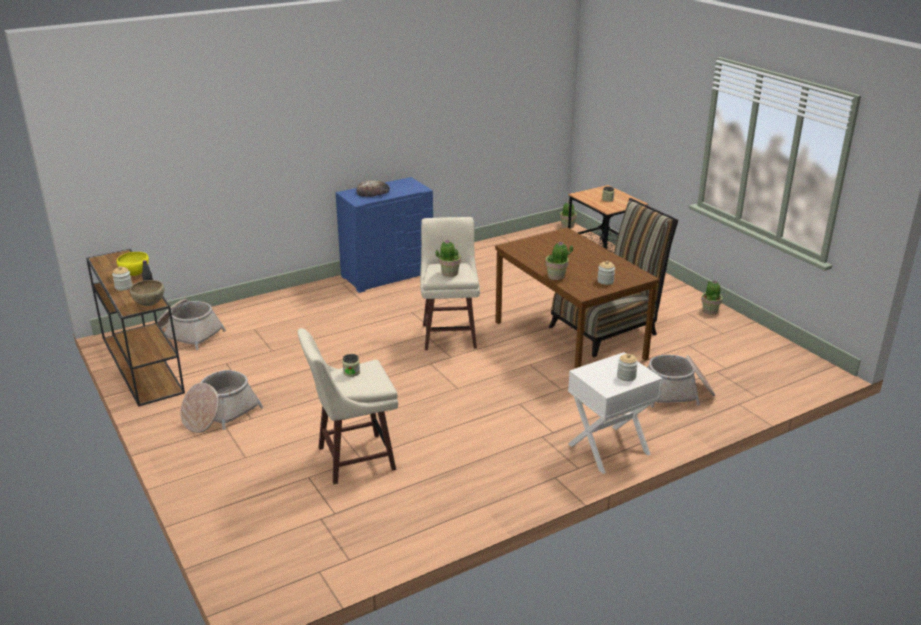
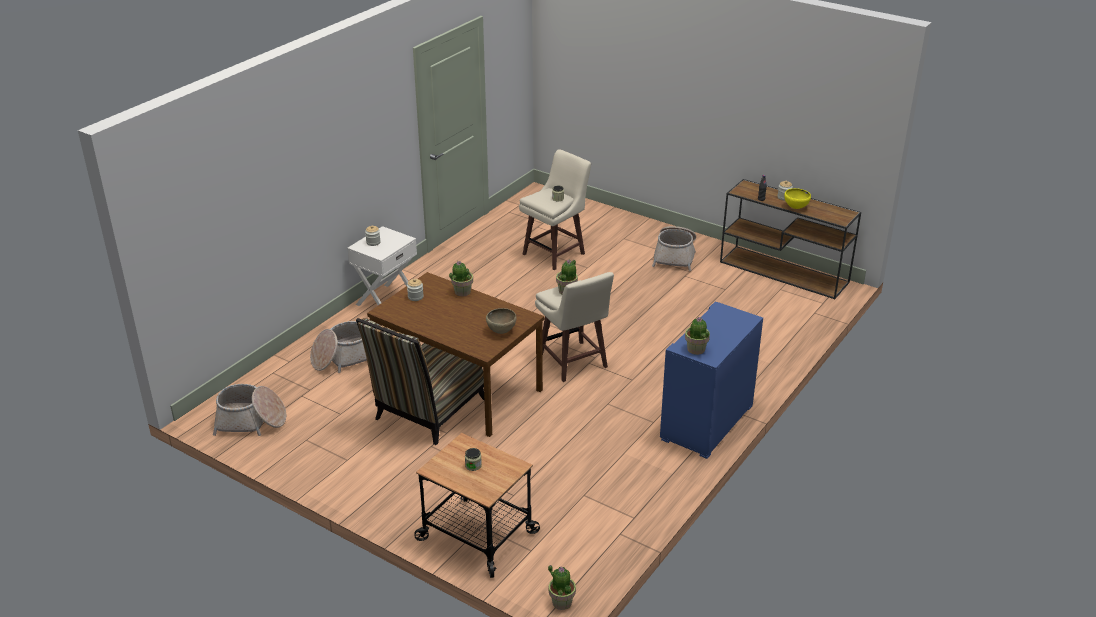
camera: 155 degrees right, 5 degrees up
brown bowl [130,280,164,306] -> brown bowl moved to [486,308,517,334]
basket [157,299,226,350] -> basket moved to [213,384,286,436]
bread [356,180,390,197] -> none
potted plant [701,280,723,315] -> potted plant moved to [685,317,710,355]

